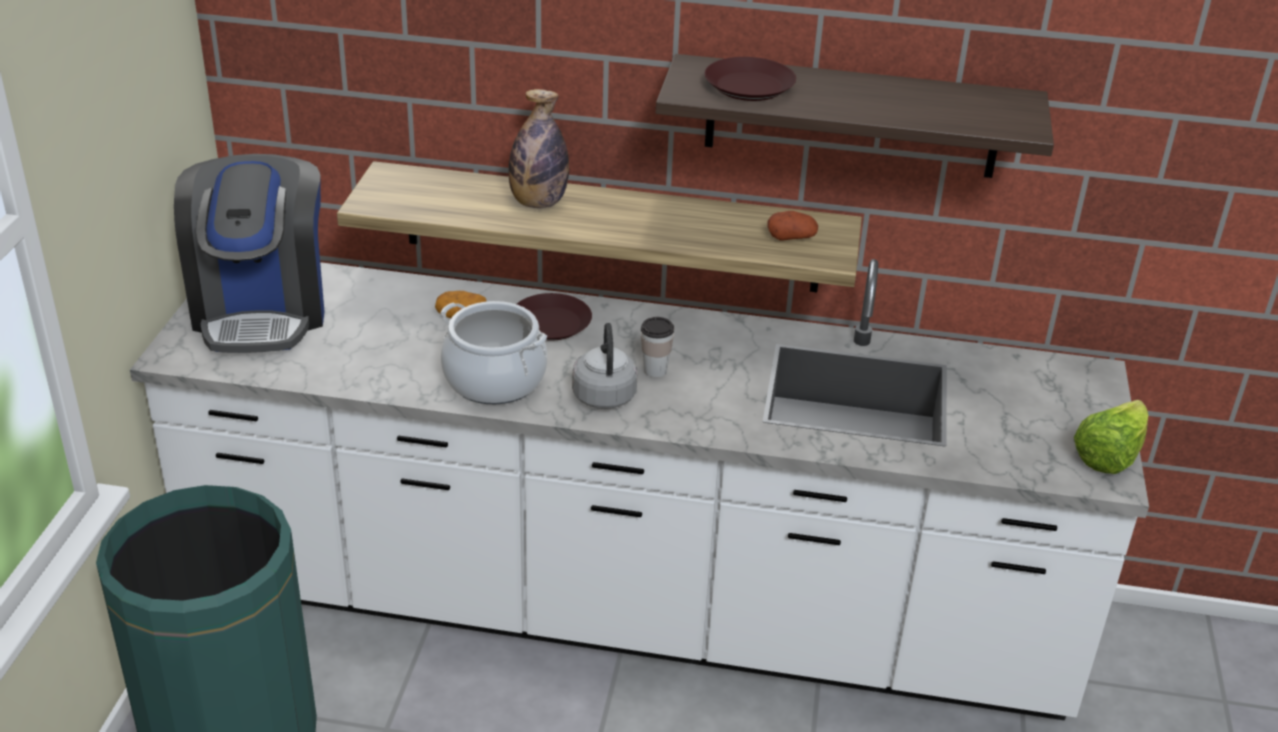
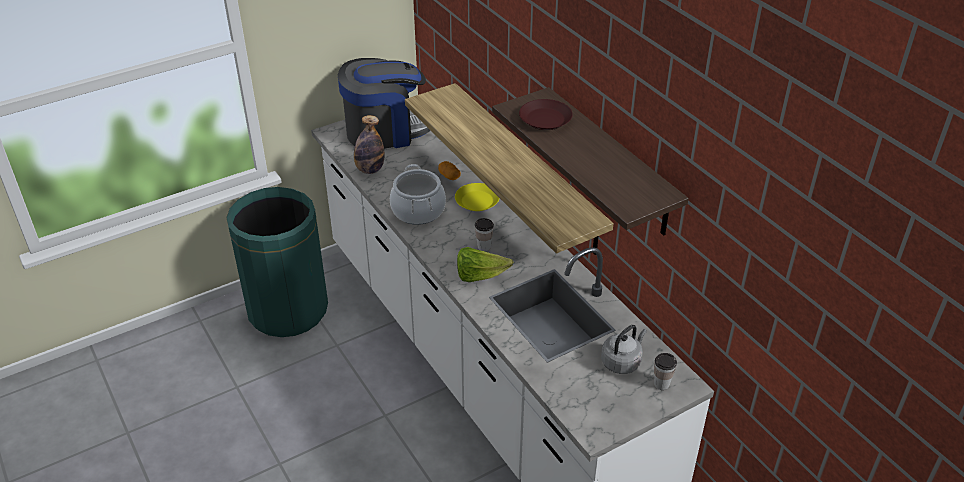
camera: 50 degrees right, 5 degrees up
coffee machine [174,154,325,353] -> coffee machine turned 150 degrees counterclockwise [338,58,430,149]
bottle [508,89,569,208] -> bottle moved to [354,115,384,174]
brown plate [517,293,592,341] -> yellow plate [455,183,499,211]
grey kettle [572,323,638,409] -> grey kettle moved to [601,325,647,374]
potato [767,211,818,241] -> none
lettuce [1074,400,1148,474] -> lettuce moved to [457,247,513,282]
none -> cup [654,353,677,390]

